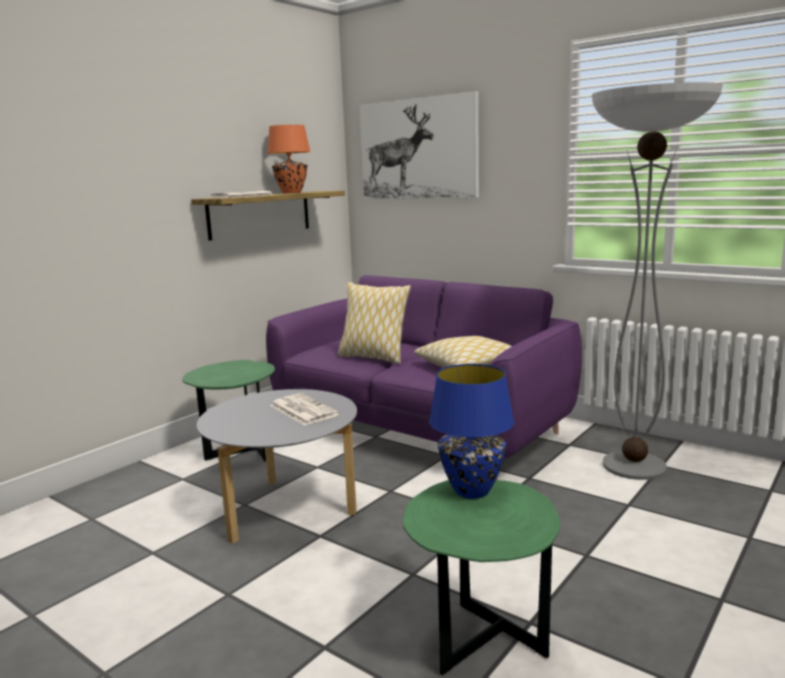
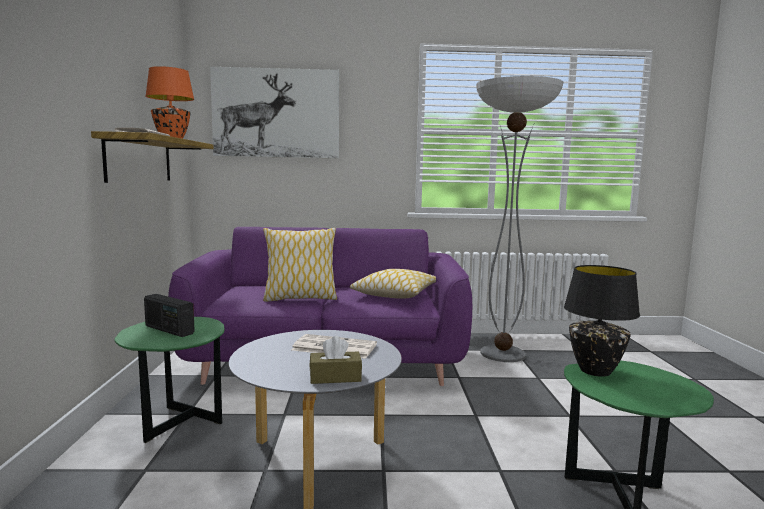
camera: 40 degrees left, 5 degrees down
blue table lamp [429,364,514,499] -> black table lamp [564,265,640,377]
none -> radio [144,294,195,337]
none -> brown tissue box [310,336,362,384]

